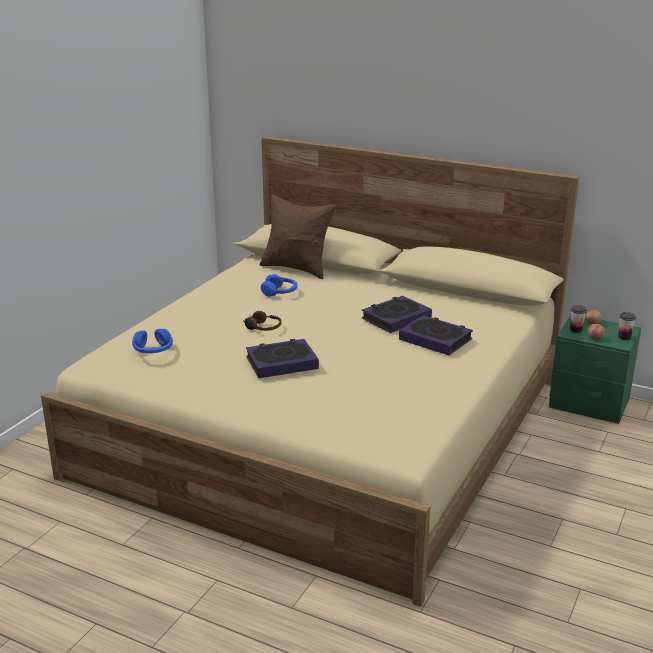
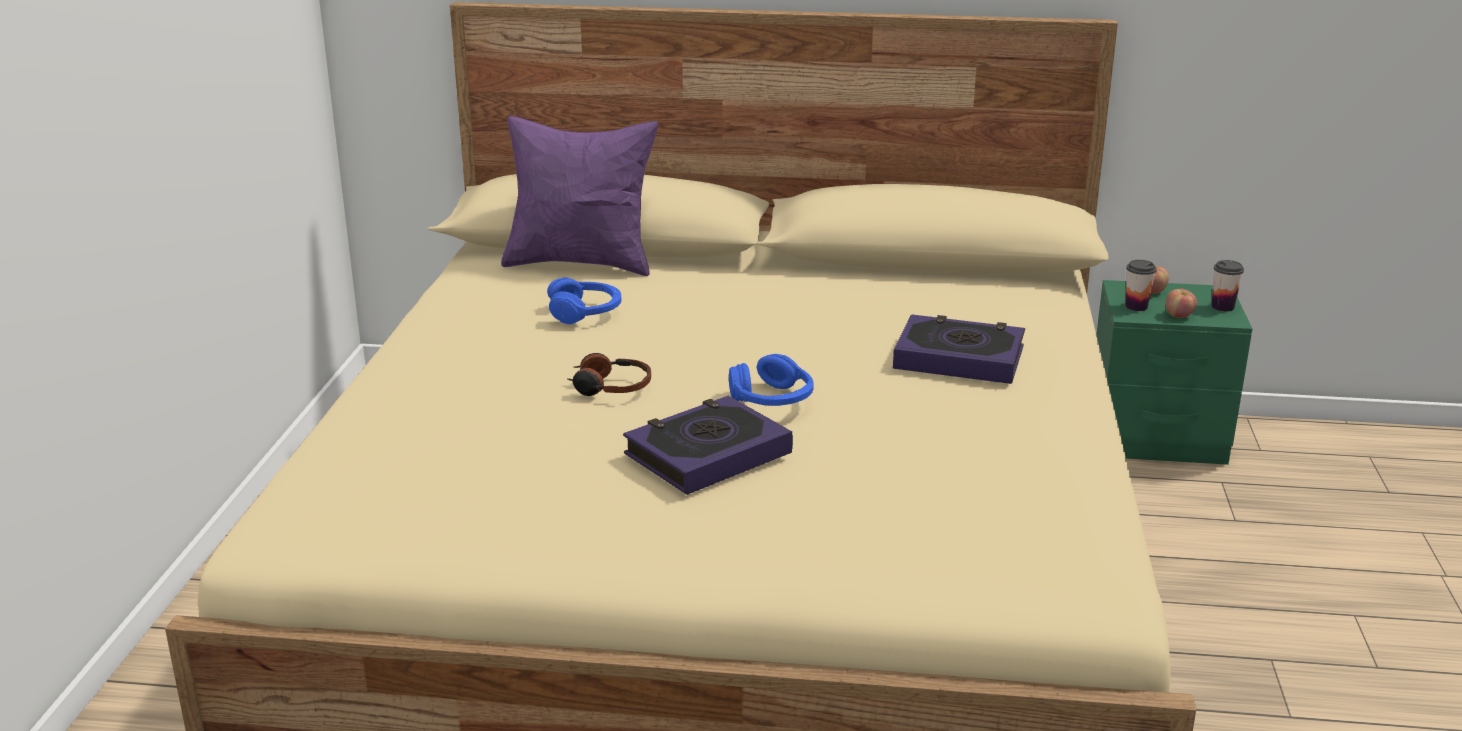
camera: 20 degrees left, 0 degrees up
blue headphones [132,329,173,353] -> blue headphones moved to [729,354,814,406]
brown pillow [260,194,336,279] -> purple pillow [501,116,658,276]
book [362,296,432,333] -> none

